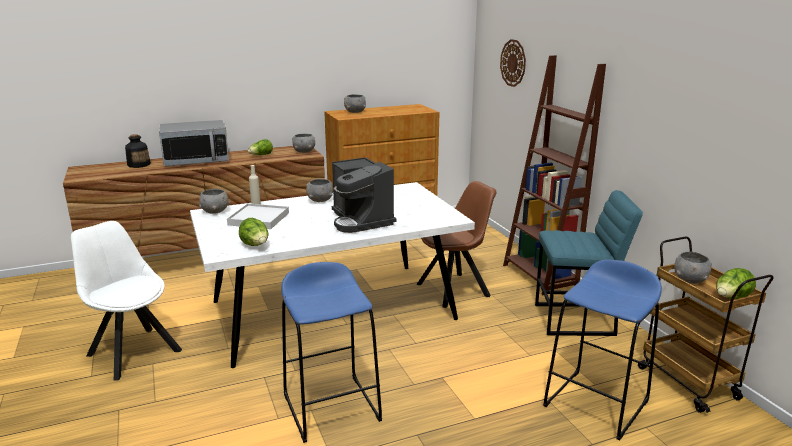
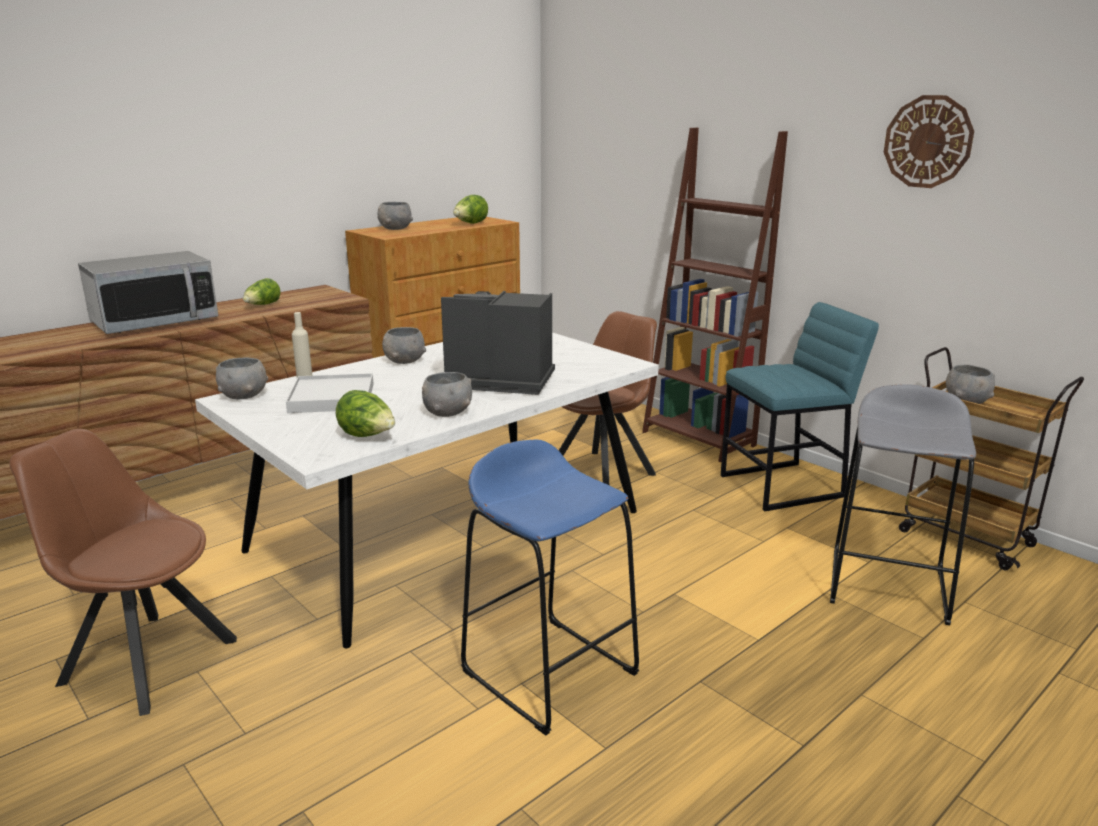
camera: 20 degrees left, 0 degrees up
white chair [71,221,182,381] -> brown chair [9,429,237,716]
bottle [125,134,151,168] -> none
grey bowl [292,134,315,153] -> grey bowl moved to [422,372,472,417]
coffee machine [332,157,397,233] -> coffee machine turned 150 degrees clockwise [441,291,555,395]
wall clock [500,39,526,87] -> wall clock moved to [884,95,974,188]
blue stool [543,260,662,441] -> grey stool [830,384,976,625]
lettuce [716,268,756,299] -> lettuce moved to [453,195,488,224]

